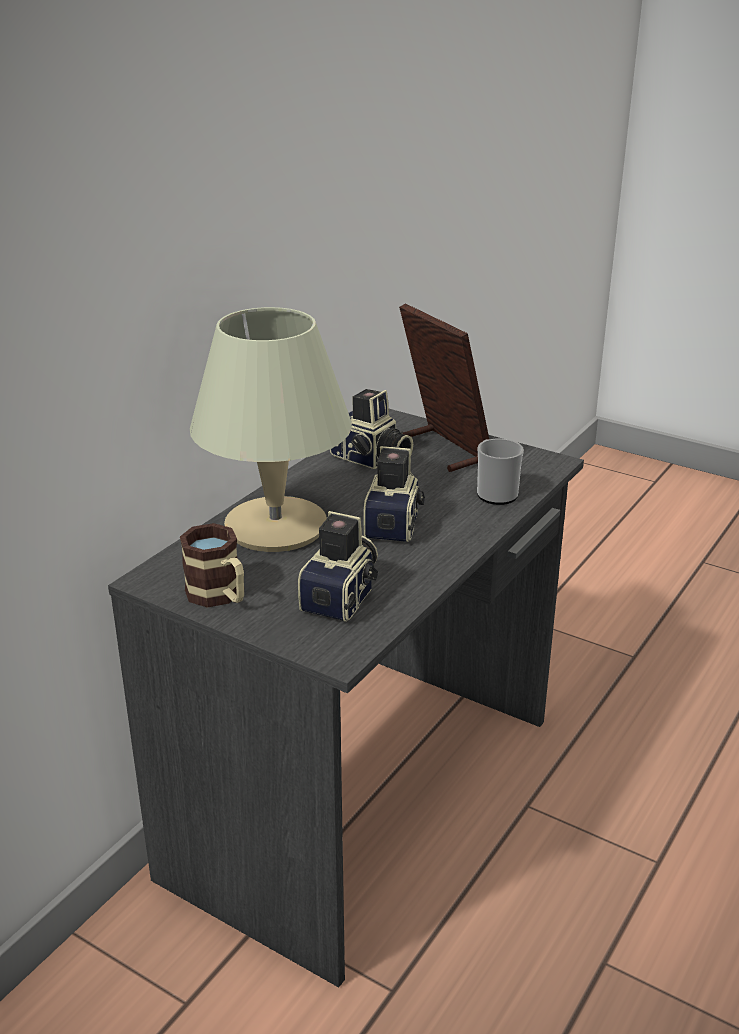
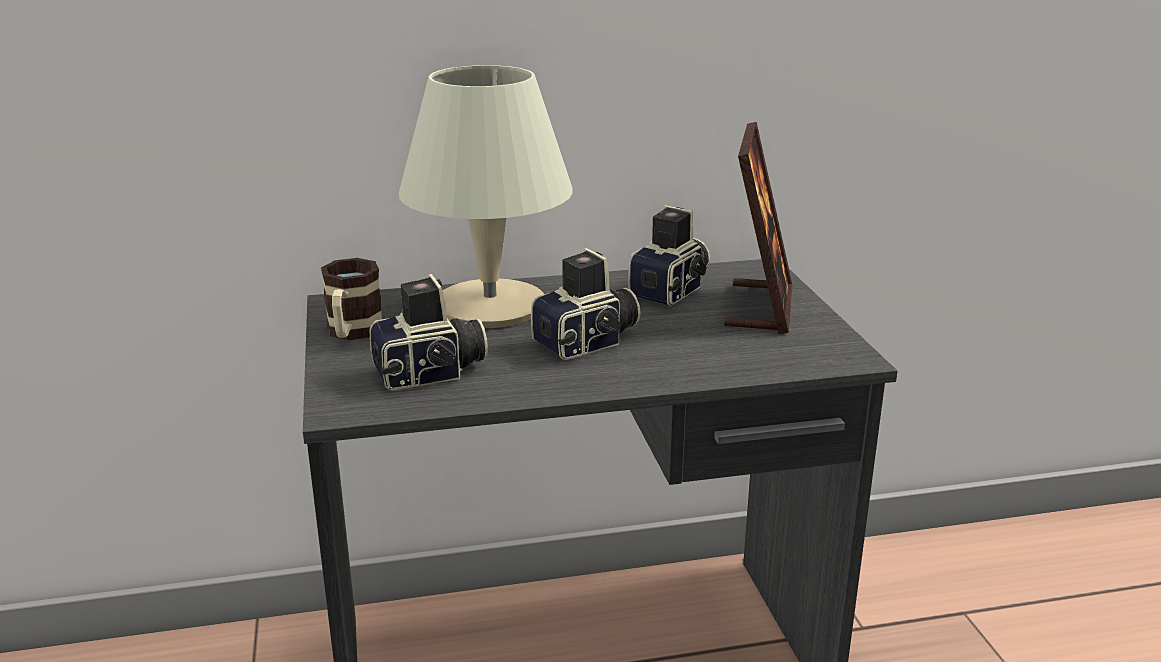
camera: 45 degrees right, 5 degrees down
camera [330,389,413,469] -> camera turned 135 degrees counterclockwise [628,205,710,306]
mug [477,439,524,505] -> none

